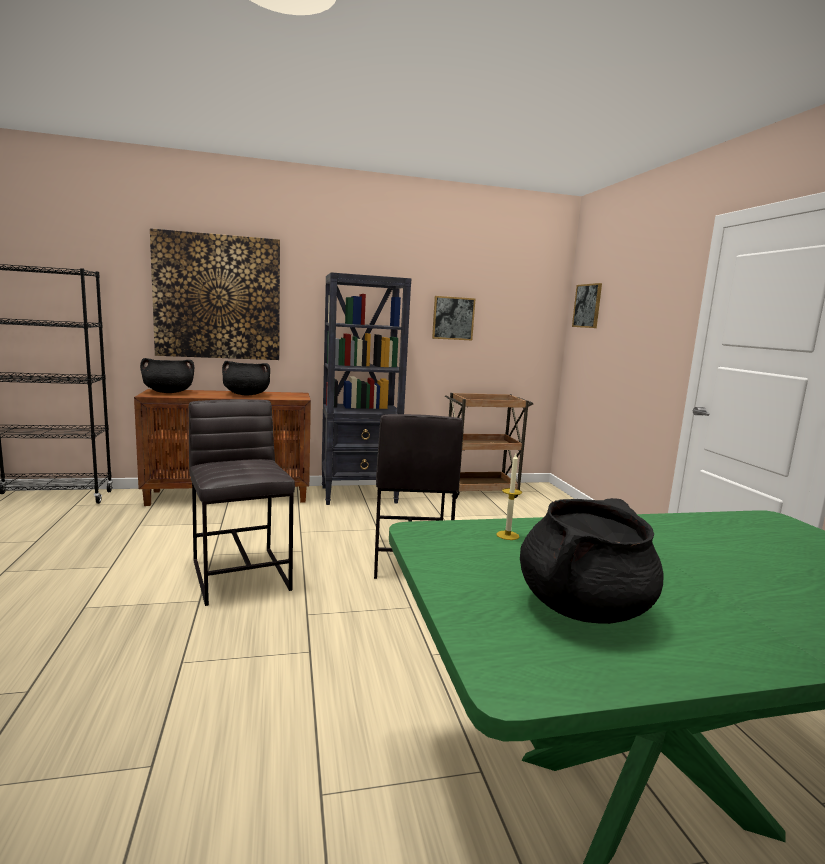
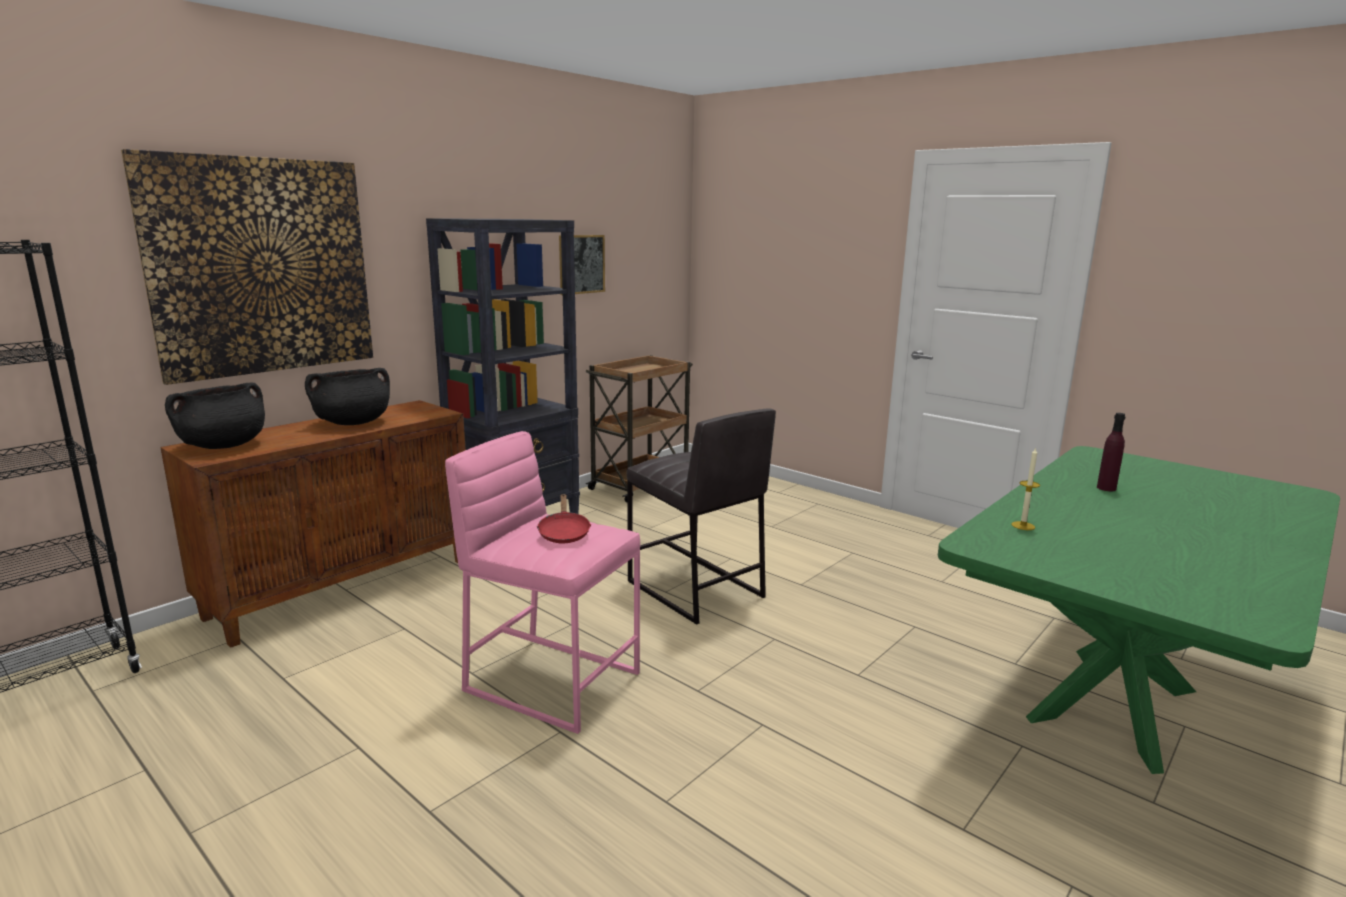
camera: 35 degrees left, 5 degrees up
grey stool [189,399,295,606] -> pink stool [445,431,640,734]
black cooking pot [520,498,663,624] -> none
picture [572,283,602,328] -> none
none -> red frying pan [537,494,591,543]
none -> purple bottle [1097,413,1126,491]

